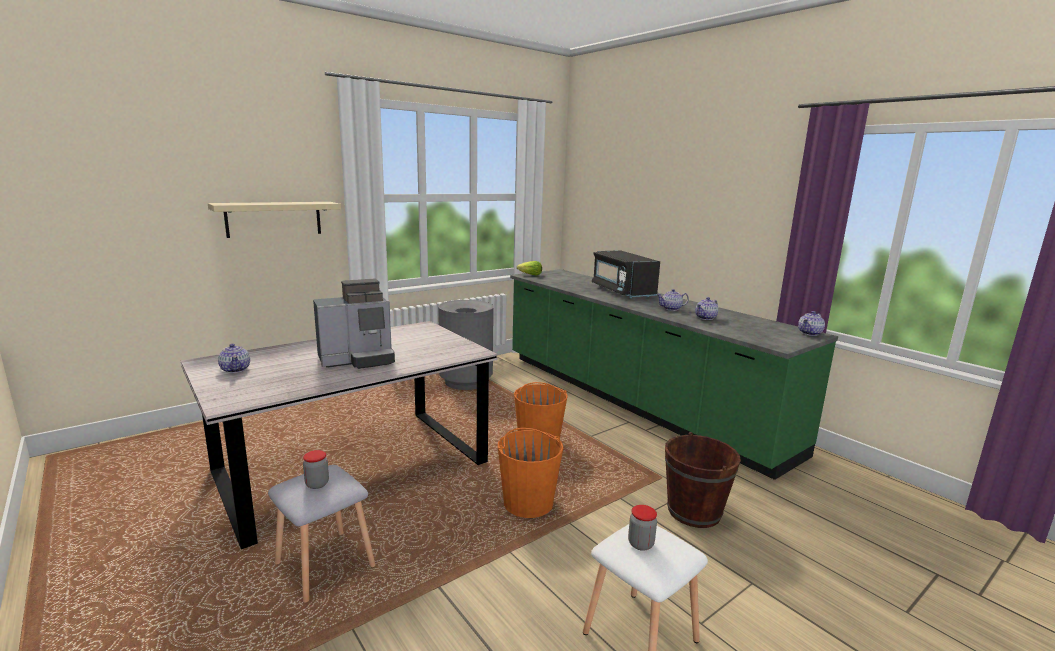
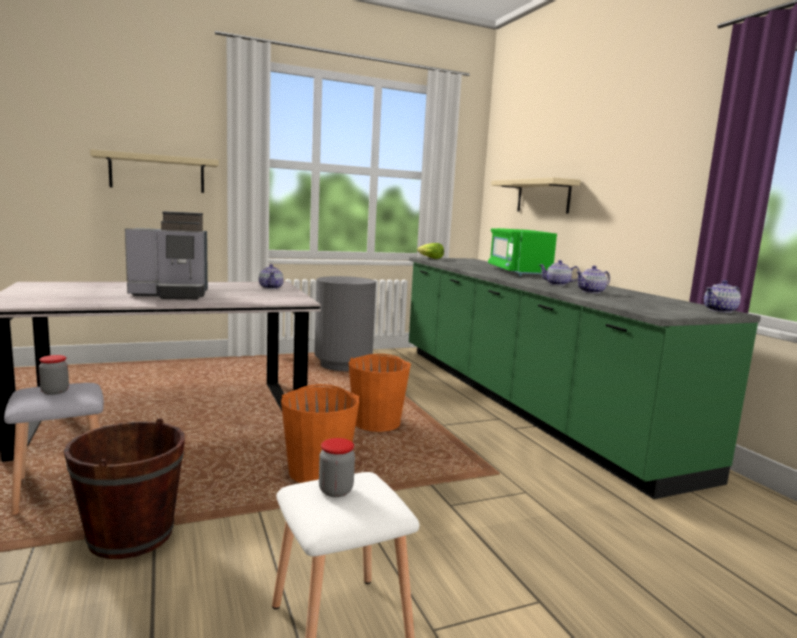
camera: 15 degrees right, 5 degrees down
teapot [218,344,250,373] -> teapot moved to [259,264,284,289]
black microwave [592,250,660,298] -> green microwave [488,228,557,276]
brown bucket [665,432,741,528] -> brown bucket moved to [64,418,185,559]
none -> beige shelf [491,177,581,214]

